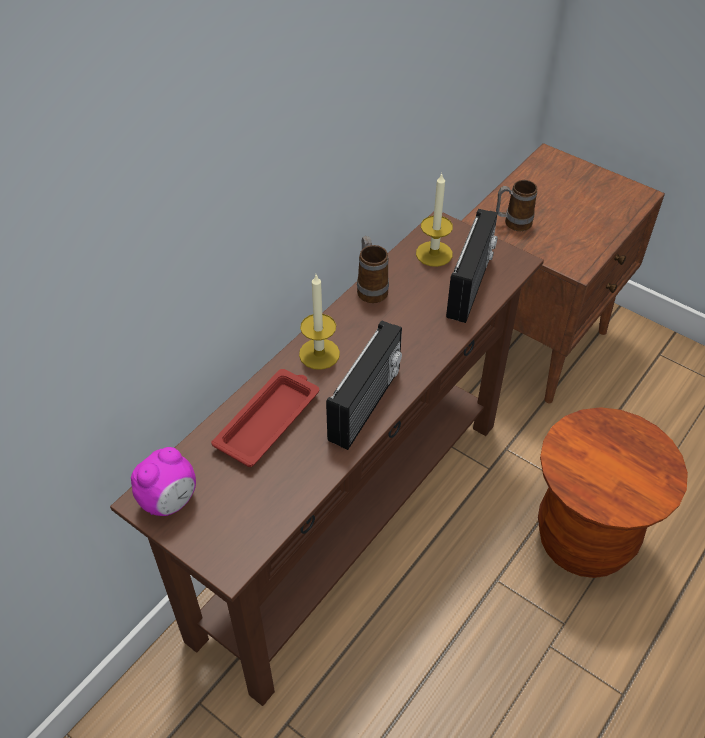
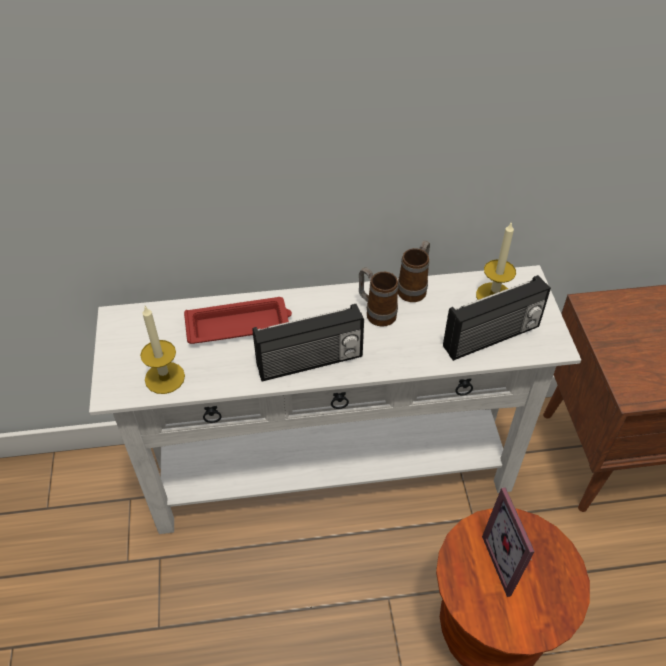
camera: 45 degrees right, 0 degrees up
brown console table [110,212,544,706] -> white console table [89,265,581,534]
alarm clock [131,447,196,516] -> none
candle [299,275,340,370] -> candle moved to [140,306,185,394]
mug [496,180,537,231] -> mug moved to [359,268,398,327]
none -> picture frame [482,487,535,597]

